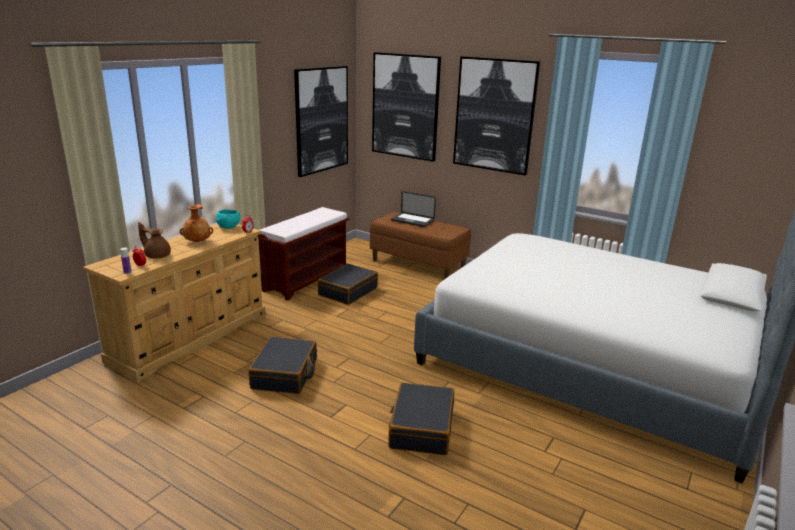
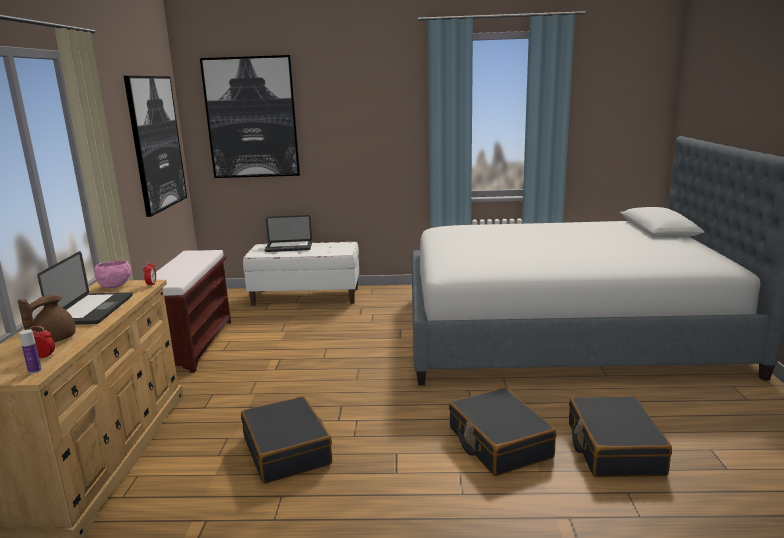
camera: 30 degrees left, 5 degrees down
brown teapot [138,222,171,259] -> brown teapot turned 60 degrees counterclockwise [18,295,76,342]
brown vase [180,204,213,242] -> laptop [37,251,133,325]
turquoise bowl [216,209,240,229] -> pink bowl [94,260,131,288]
black suitcase [318,264,378,305] -> black suitcase moved to [569,396,672,477]
brown bench [370,212,471,279] -> white bench [243,242,359,306]
picture [453,56,540,176] -> none

